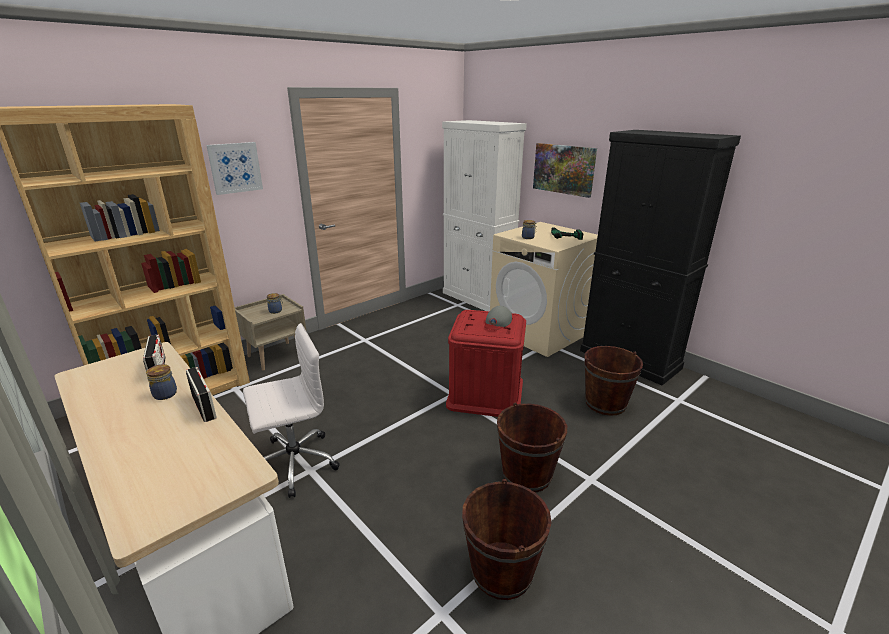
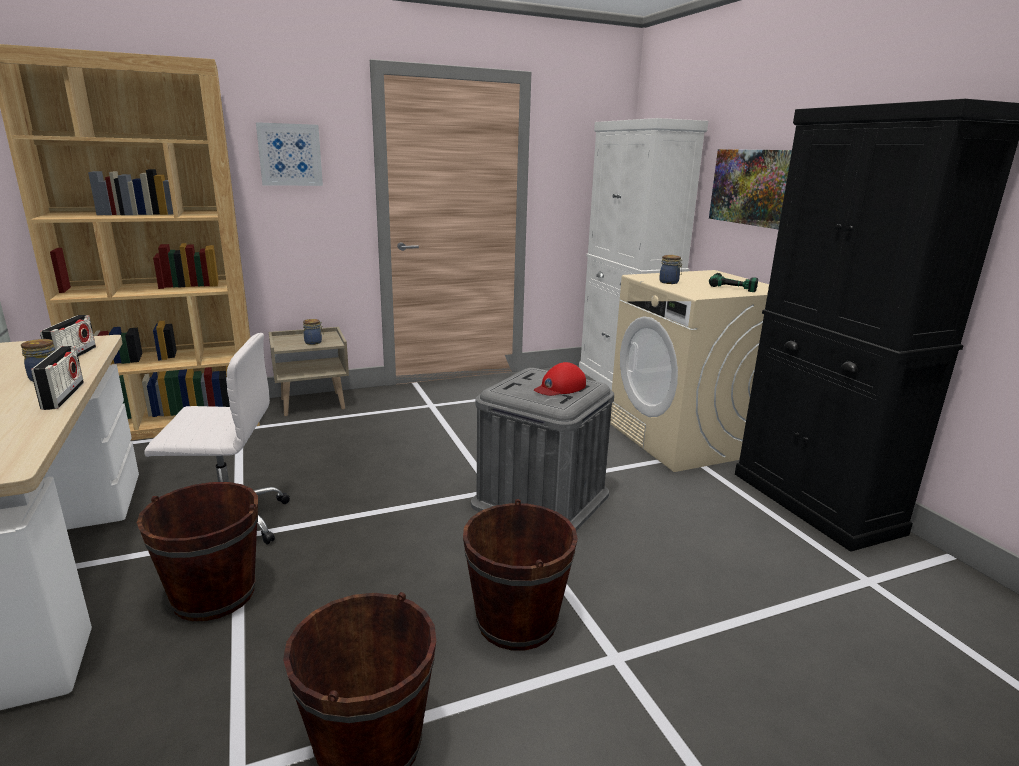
camera: 20 degrees right, 5 degrees down
red storage box [446,310,526,417] -> grey storage box [471,368,614,531]
grey cap [484,306,512,330] -> red cap [534,362,586,396]
brown bucket [584,346,643,416] -> brown bucket moved to [137,482,258,621]

